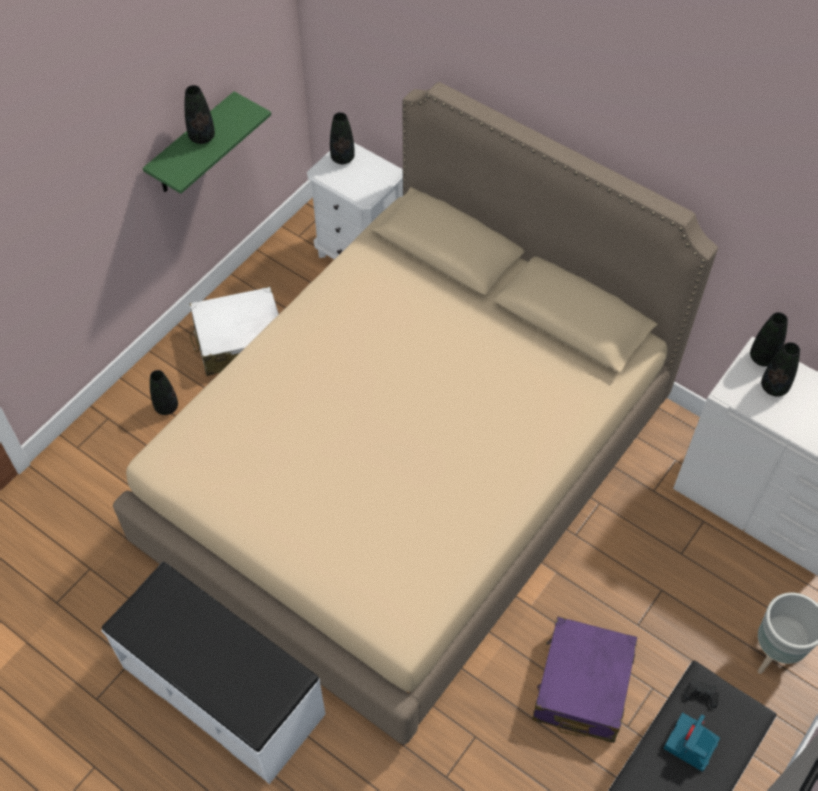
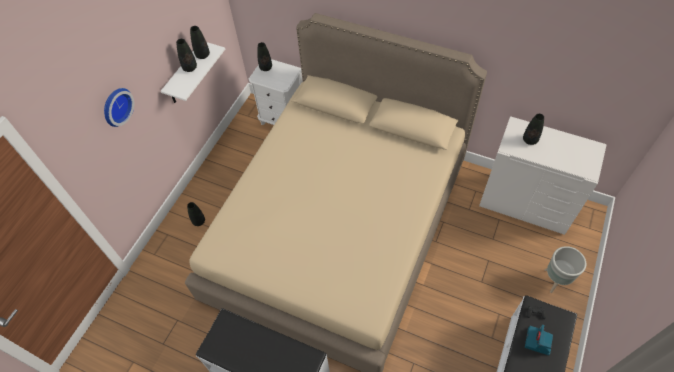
camera: 10 degrees left, 0 degrees up
green shelf [143,91,271,194] -> white shelf [161,42,225,103]
white suitcase [190,287,279,376] -> none
purple suitcase [532,616,637,743] -> none
black vase [750,312,788,367] -> black vase moved to [190,26,210,59]
none -> wall clock [104,88,134,127]

